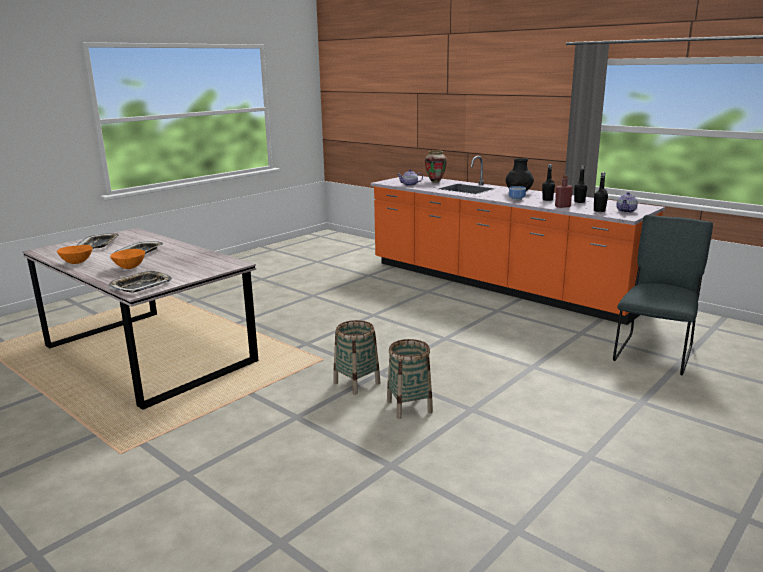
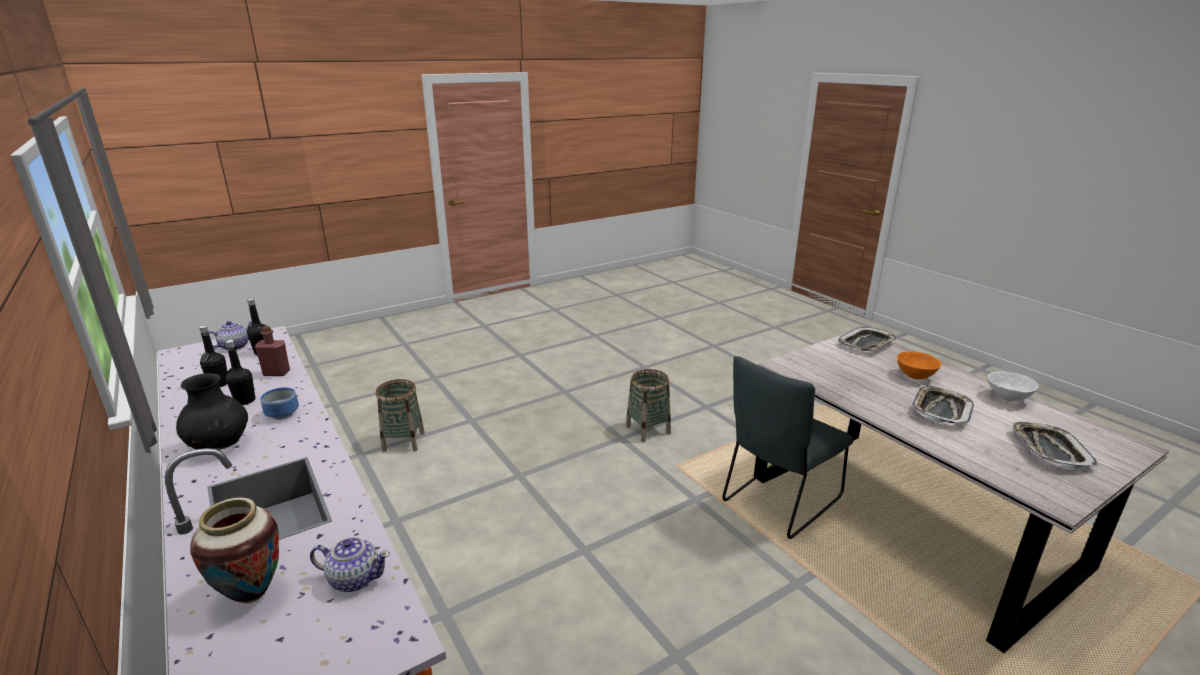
camera: 165 degrees left, 5 degrees up
orange bowl [57,245,92,264] -> white bowl [988,371,1039,401]
basket [387,339,433,419] -> basket moved to [375,379,425,452]
grey chair [613,215,713,375] -> grey chair moved to [722,356,854,539]

